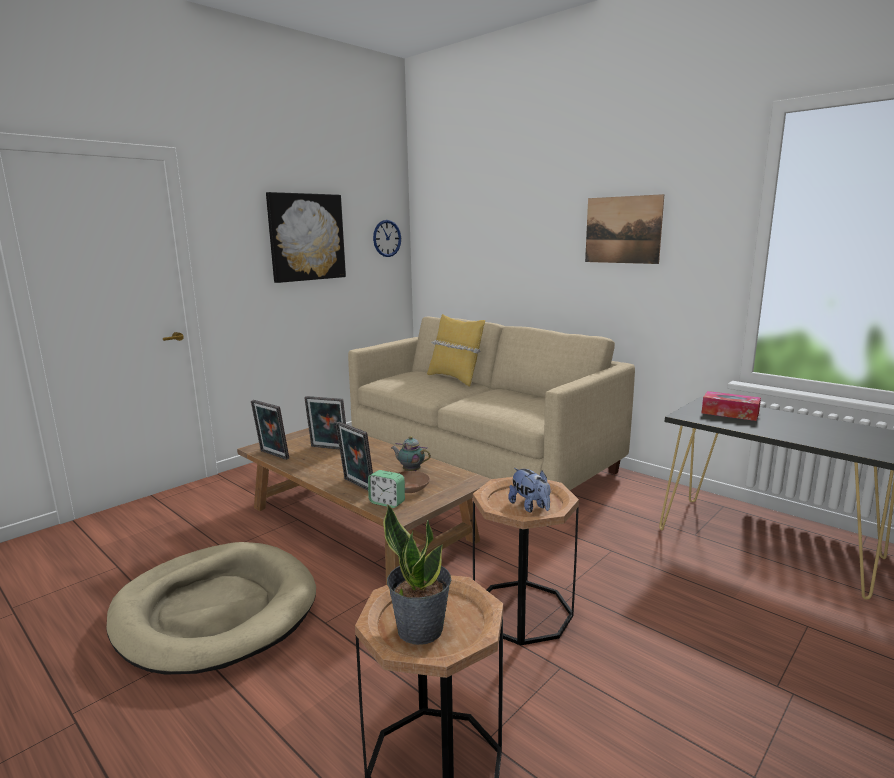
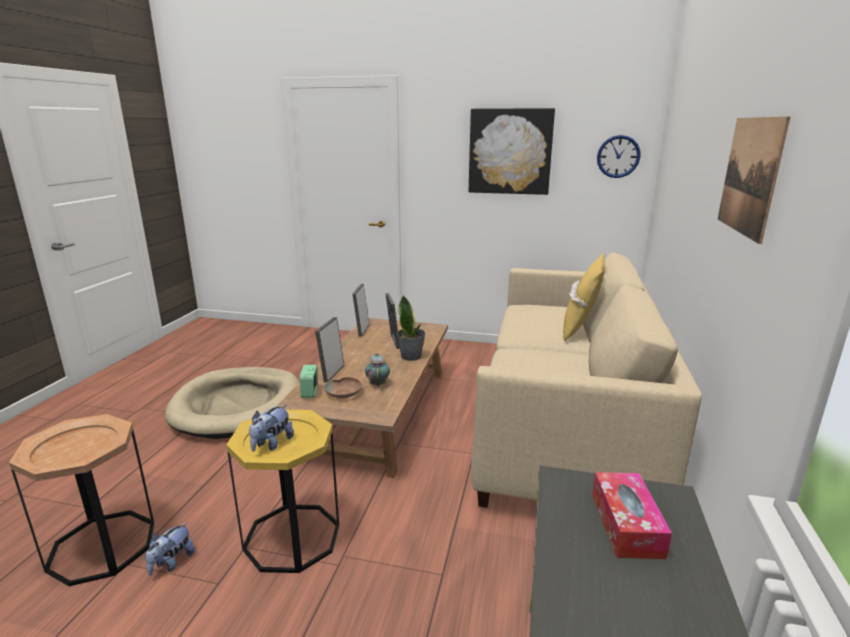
camera: 60 degrees right, 5 degrees up
potted plant [383,504,451,645] -> potted plant moved to [397,295,426,361]
brown side table [473,477,579,645] -> yellow side table [226,410,339,573]
none -> plush toy [146,522,195,576]

